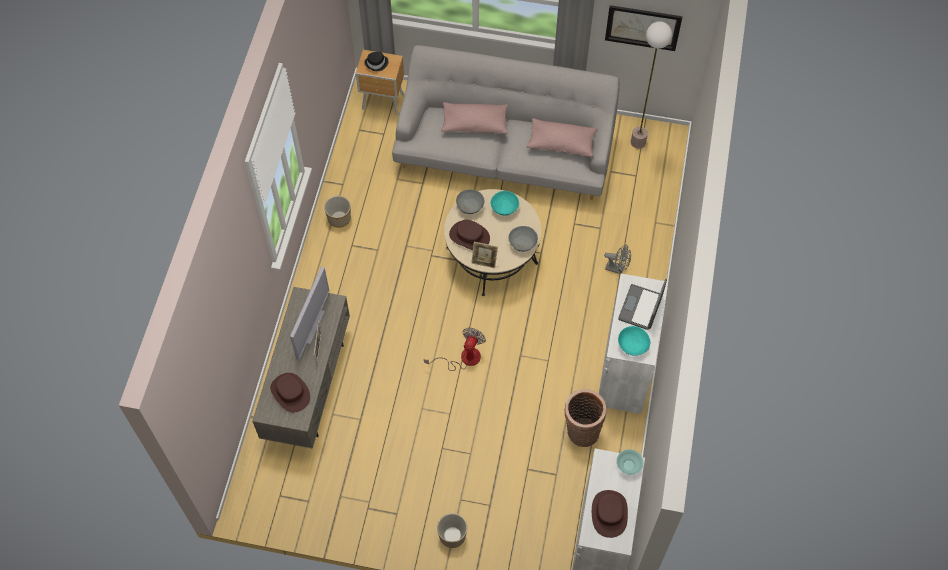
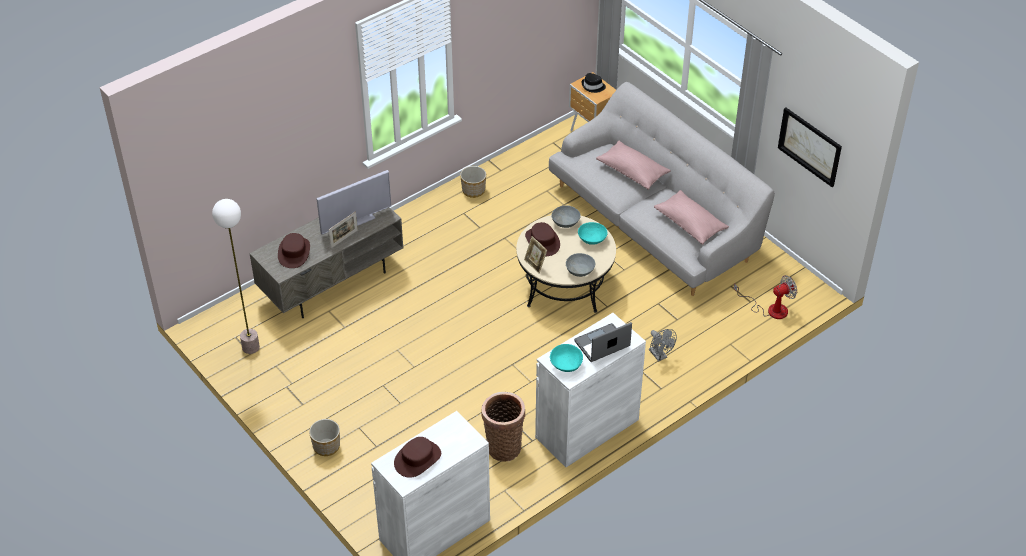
camera: 40 degrees right, 15 degrees down
fan [424,328,486,371] -> fan moved to [734,275,797,319]
turquoise bowl [616,449,644,475] -> none
floor lamp [631,21,672,149] -> floor lamp moved to [212,199,260,354]

